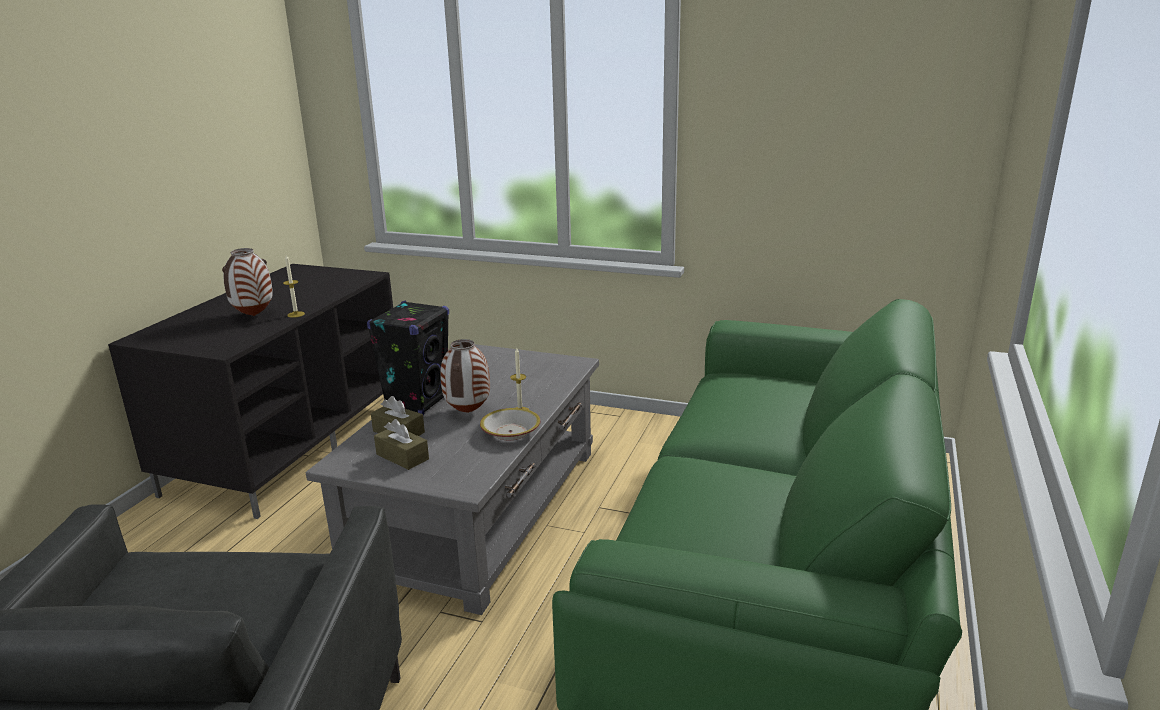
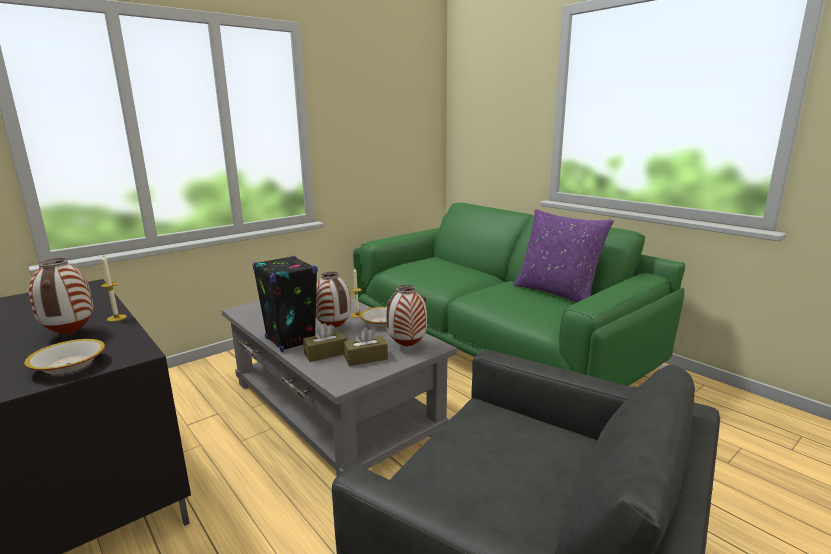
camera: 60 degrees left, 5 degrees down
none -> bowl [24,339,105,375]
none -> vase [386,285,427,347]
none -> purple pillow [514,209,614,302]

